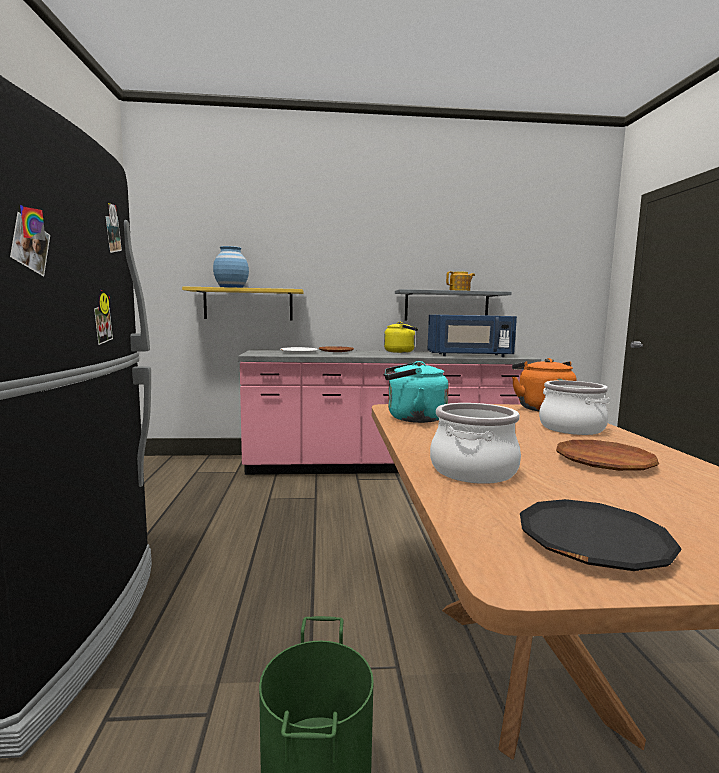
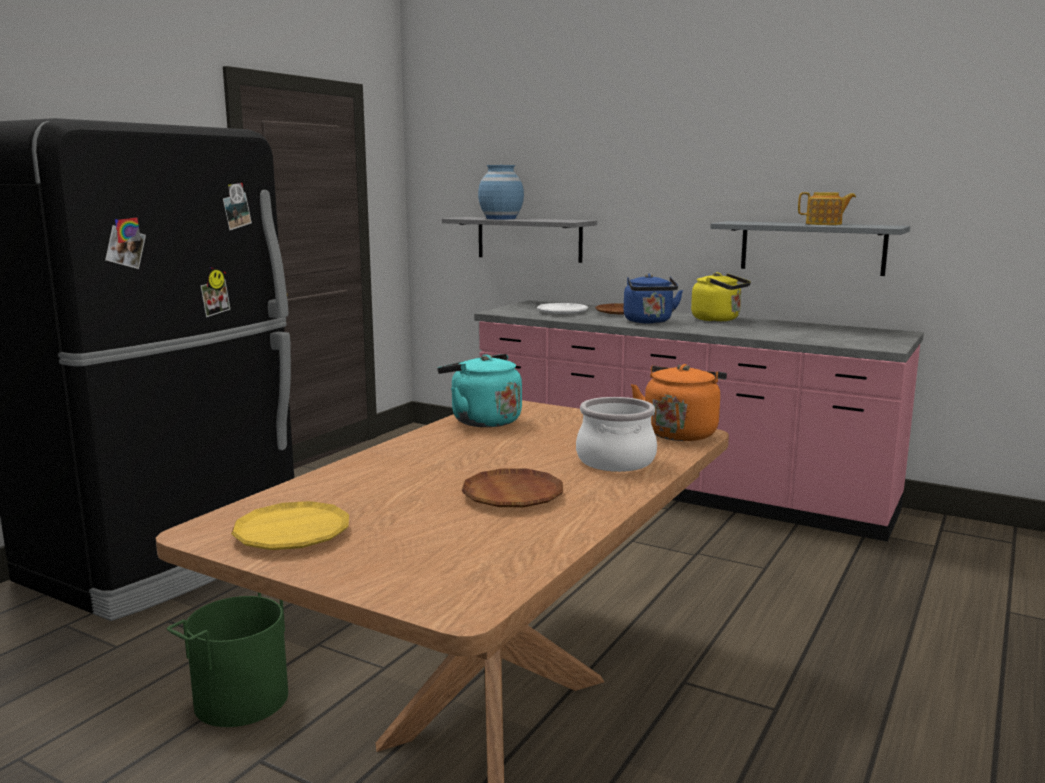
camera: 35 degrees right, 5 degrees up
yellow shelf [182,286,304,320] -> grey shelf [442,217,597,263]
blue microwave [428,315,517,357] -> none
cooking pot [430,403,521,484] -> none
black plate [520,499,682,571] -> yellow plate [231,501,349,550]
none -> blue kettle [624,274,683,324]

